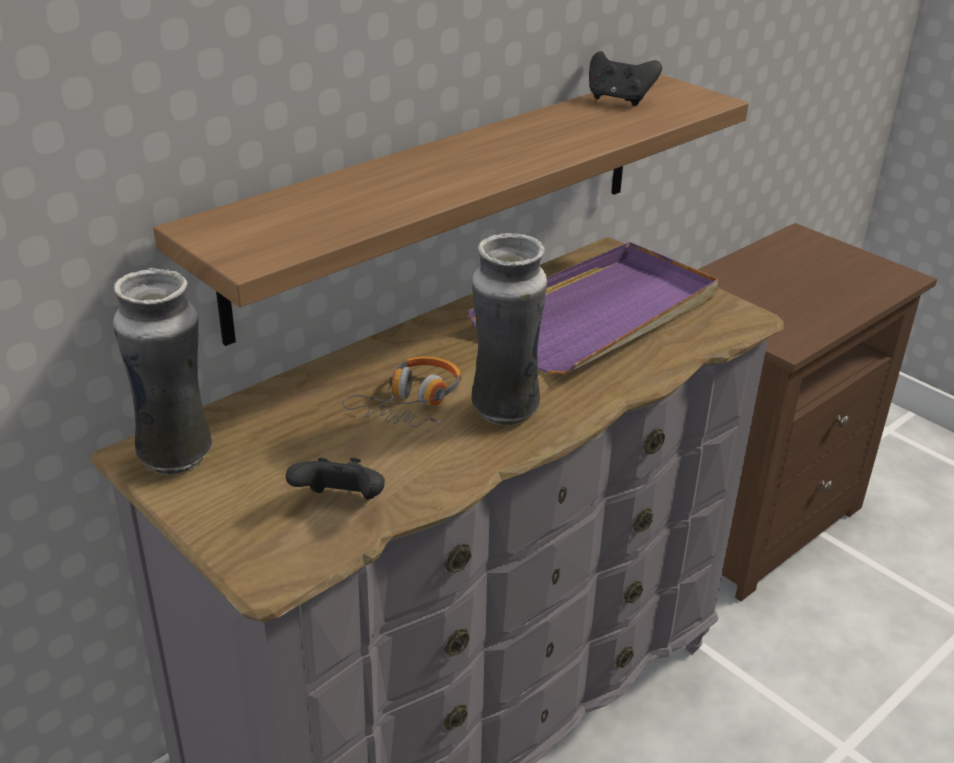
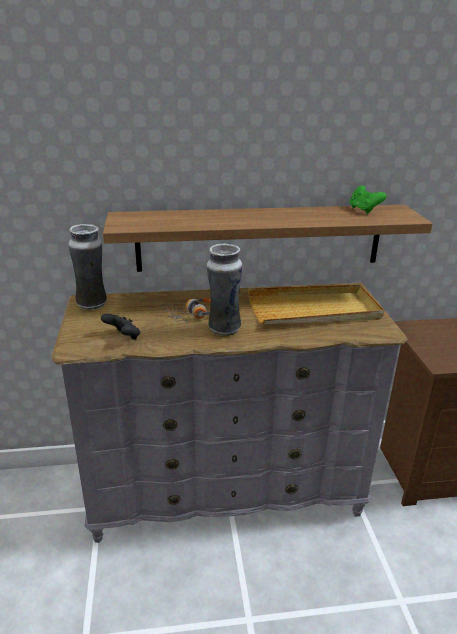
camera: 35 degrees right, 5 degrees down
purple tray [467,242,718,374] -> beige tray [248,285,384,324]
black game controller [589,51,662,106] -> green game controller [350,185,387,214]

